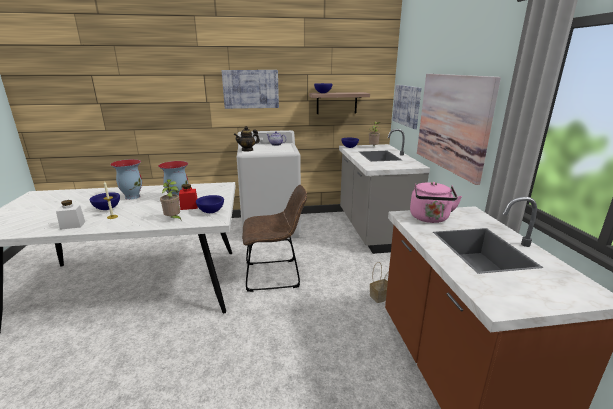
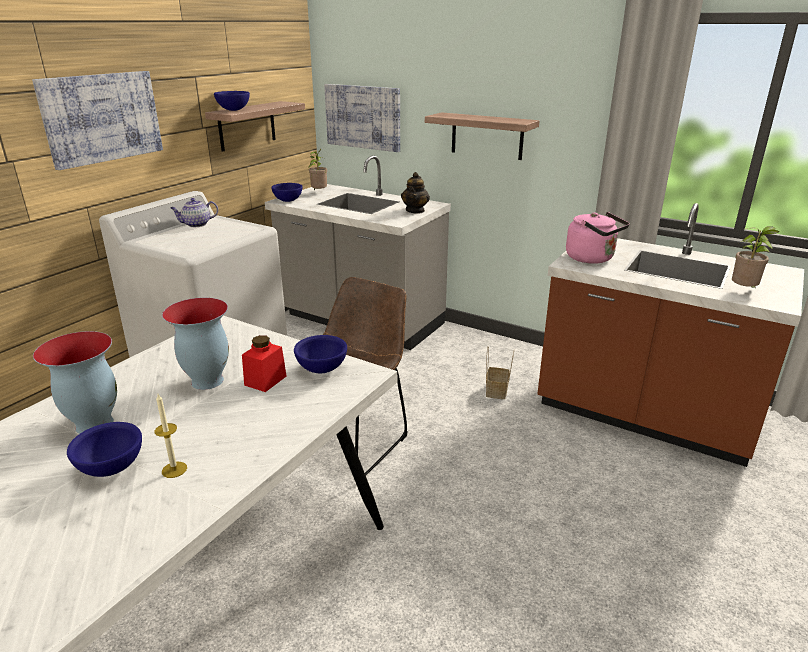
camera: 50 degrees left, 5 degrees up
white jar [56,200,85,230] -> none
potted plant [160,179,182,221] -> potted plant moved to [732,226,780,288]
teapot [234,126,260,152] -> teapot moved to [401,172,430,213]
picture [417,74,501,185] -> shelf [425,112,539,160]

